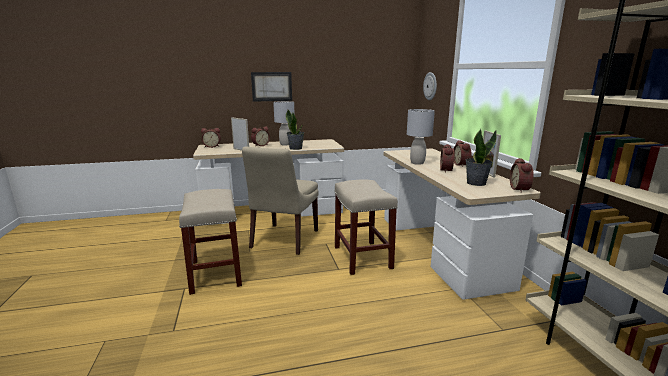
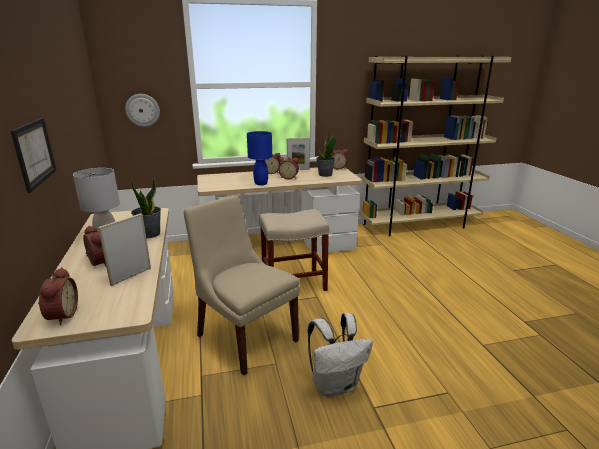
camera: 90 degrees left, 5 degrees up
beige stool [179,189,242,295] -> white backpack [308,313,373,397]
beige chair [242,147,319,255] -> beige chair turned 150 degrees counterclockwise [184,195,300,376]
grey table lamp [407,109,435,165] -> blue table lamp [247,131,272,185]

